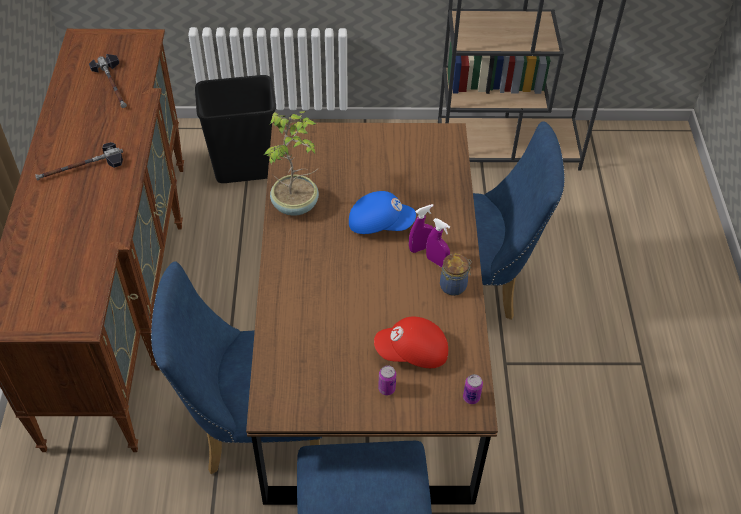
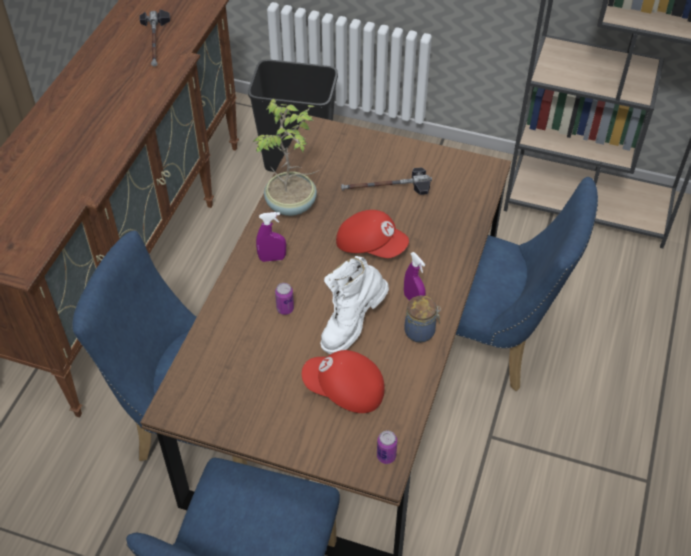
camera: 20 degrees right, 0 degrees up
hammer [35,142,123,180] -> hammer moved to [341,167,432,195]
blue cap [349,191,416,234] -> red cap [336,210,409,258]
can [378,365,396,395] -> can moved to [275,283,294,315]
purple spray bottle [409,204,434,253] -> purple spray bottle moved to [256,212,286,262]
none -> white boot [320,256,389,354]

